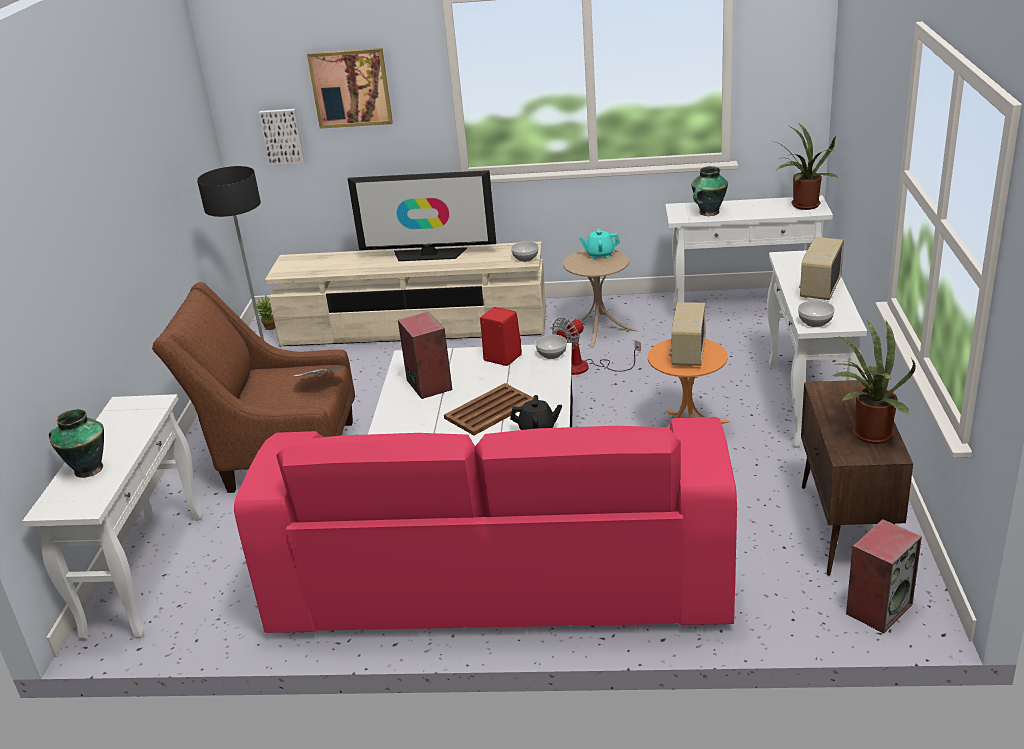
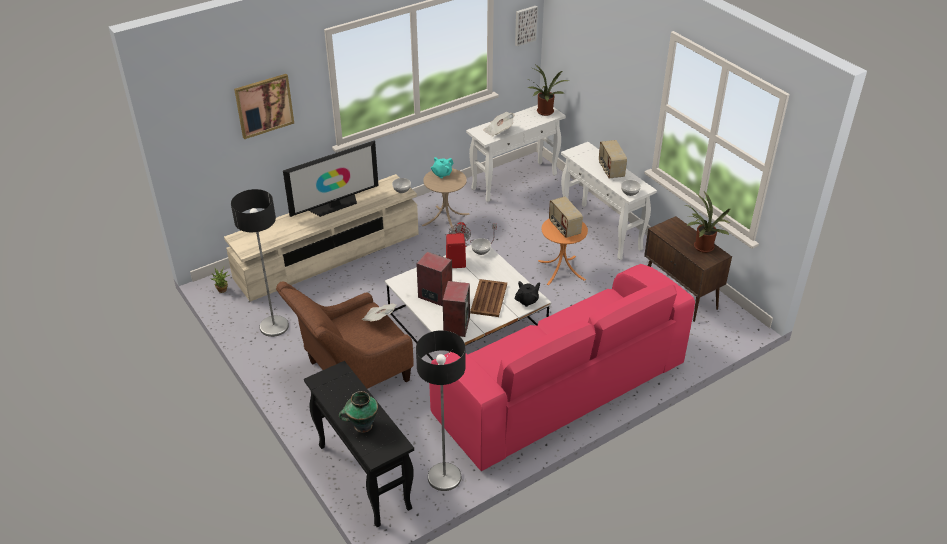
camera: 40 degrees left, 10 degrees up
white console table [23,394,202,639] -> black console table [304,361,414,528]
picture [259,109,305,166] -> picture moved to [515,6,538,46]
vase [691,166,728,216] -> newspaper [483,112,515,137]
speaker [846,519,922,633] -> speaker moved to [443,281,470,337]
none -> floor lamp [416,330,466,491]

